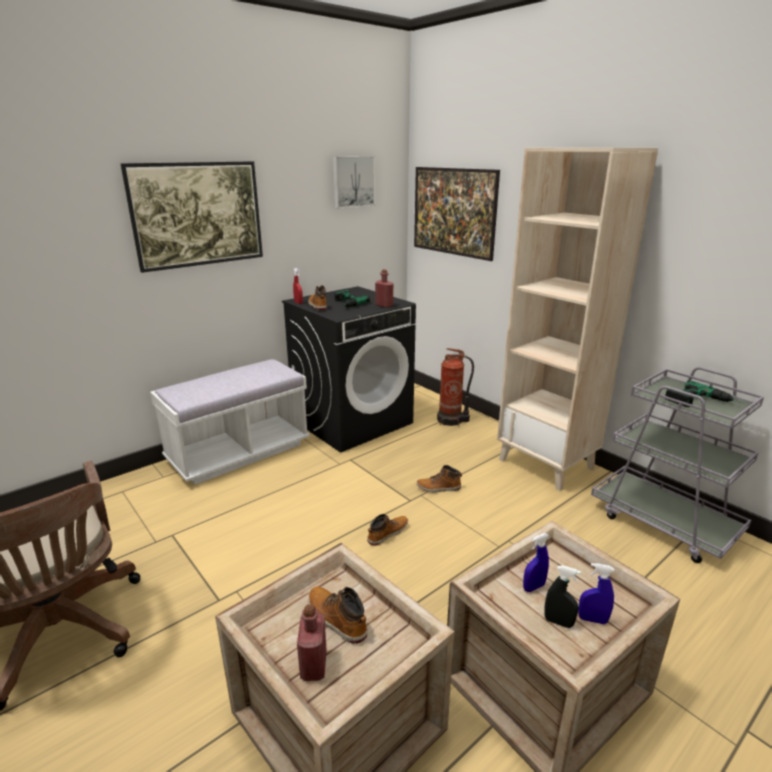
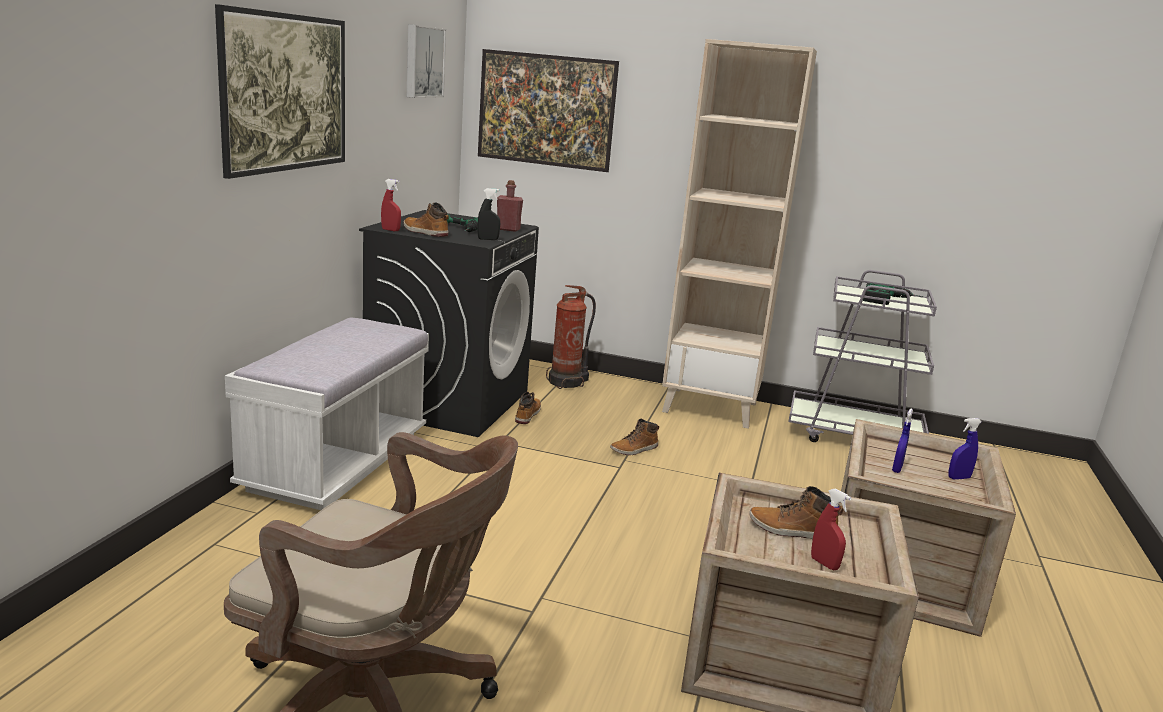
camera: 35 degrees left, 5 degrees down
red bottle [297,604,327,681] -> red spray bottle [811,488,852,570]
boot [367,514,408,546] -> boot moved to [515,392,541,424]
black spray bottle [544,565,581,628] -> black spray bottle moved to [477,188,500,240]

